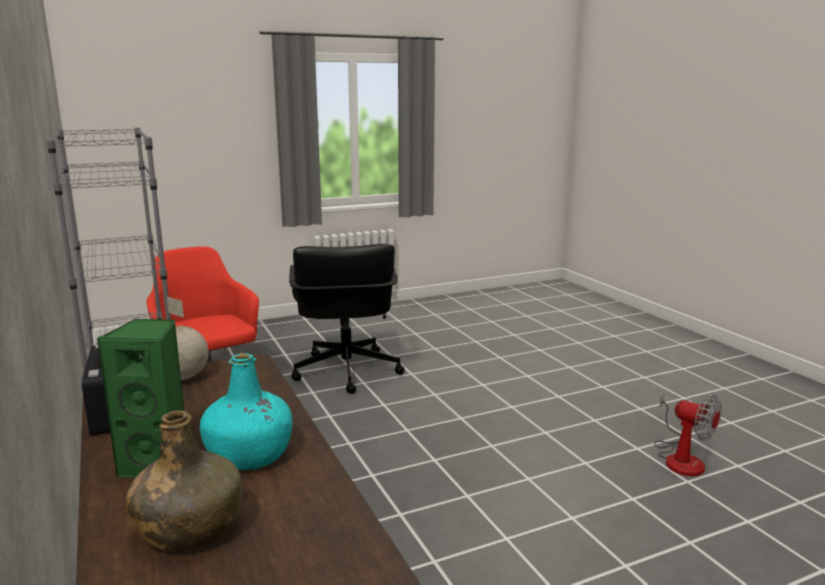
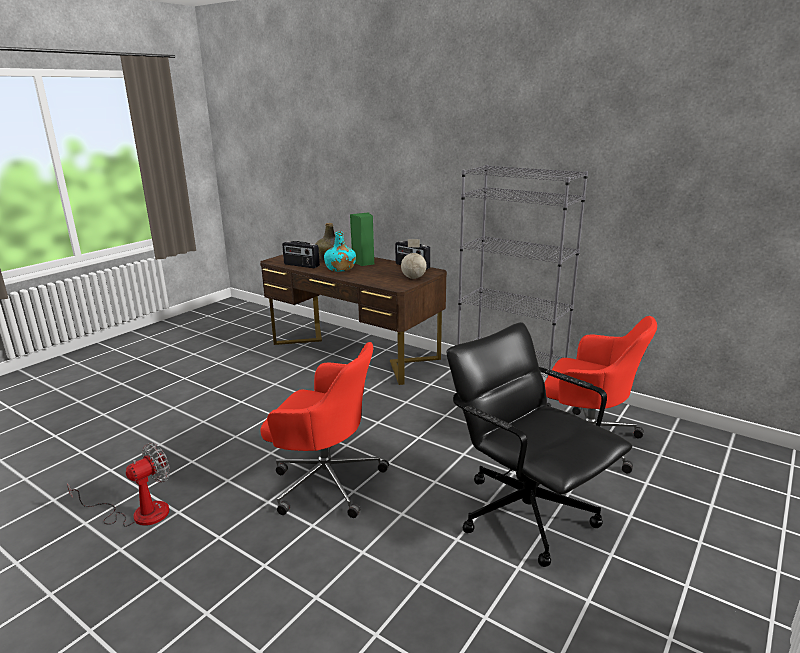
camera: 150 degrees right, 5 degrees up
fan [654,394,722,476] -> fan turned 120 degrees clockwise [67,443,170,527]
none -> red office chair [260,342,389,518]
none -> radio [282,241,320,268]

